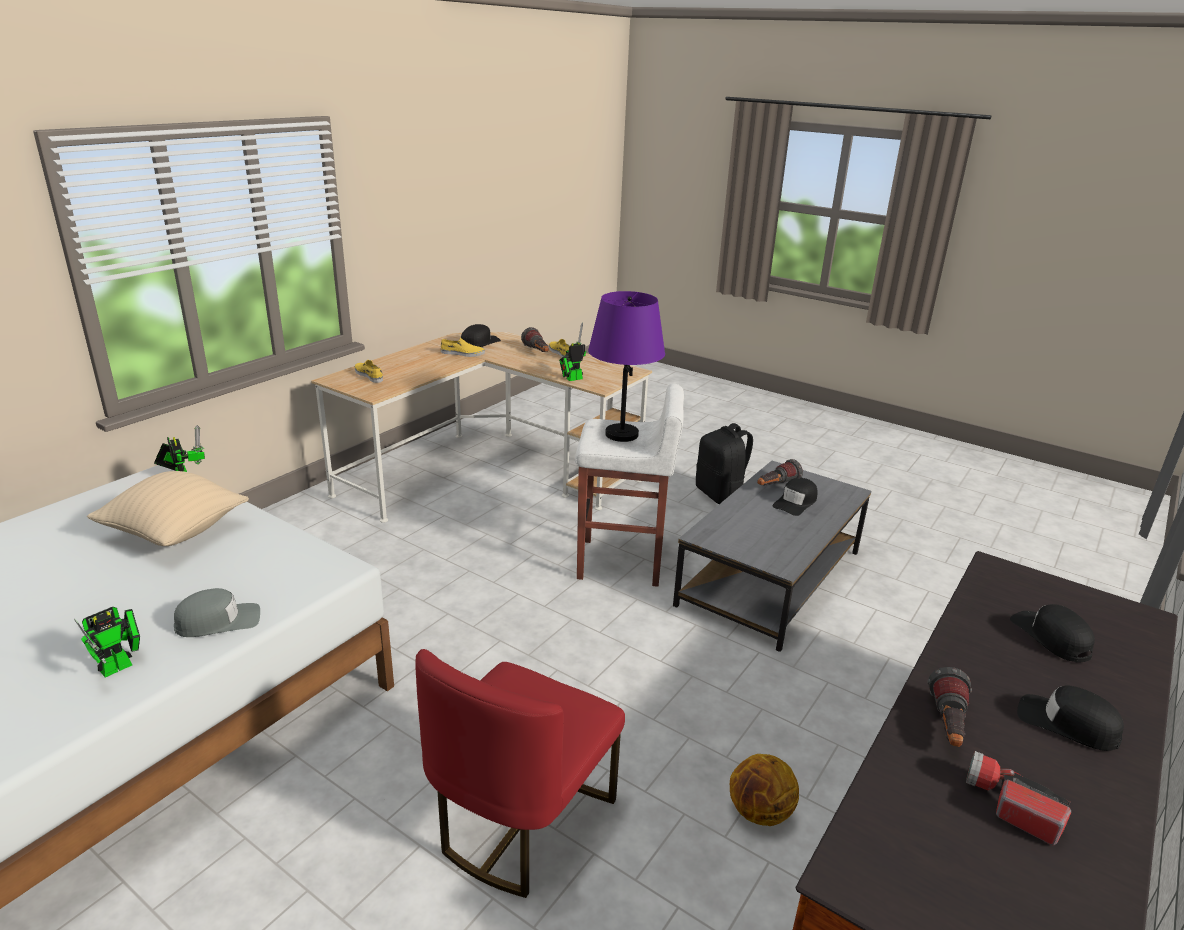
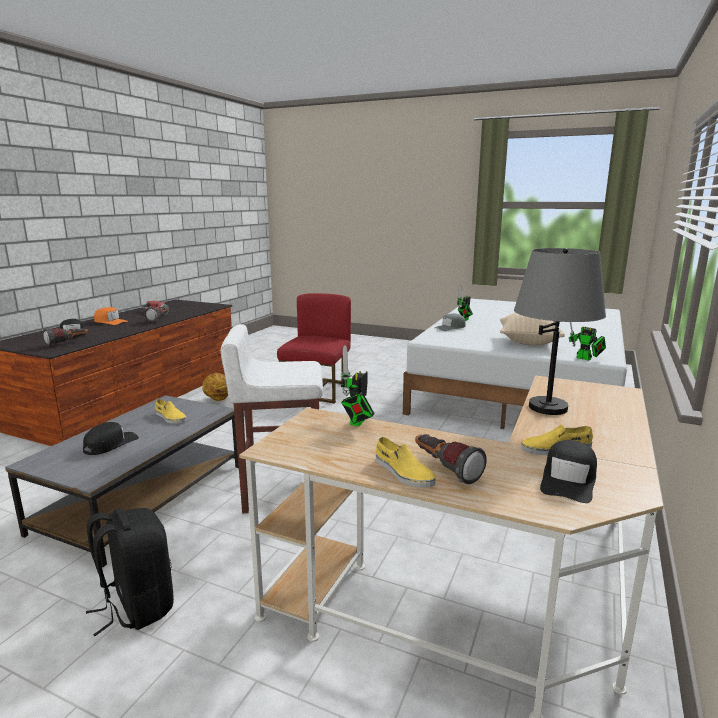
camera: 170 degrees right, 10 degrees down
yellow shoe [355,360,383,383] -> yellow shoe moved to [155,399,187,424]
toy robot [559,322,586,381] -> toy robot turned 150 degrees clockwise [341,345,374,426]
purple table lamp [588,291,665,442] -> none
flashlight [757,459,803,486] -> flashlight moved to [44,328,88,347]
black cap [1017,685,1124,751] -> orange cap [94,307,128,325]
none -> grey table lamp [514,248,606,415]

